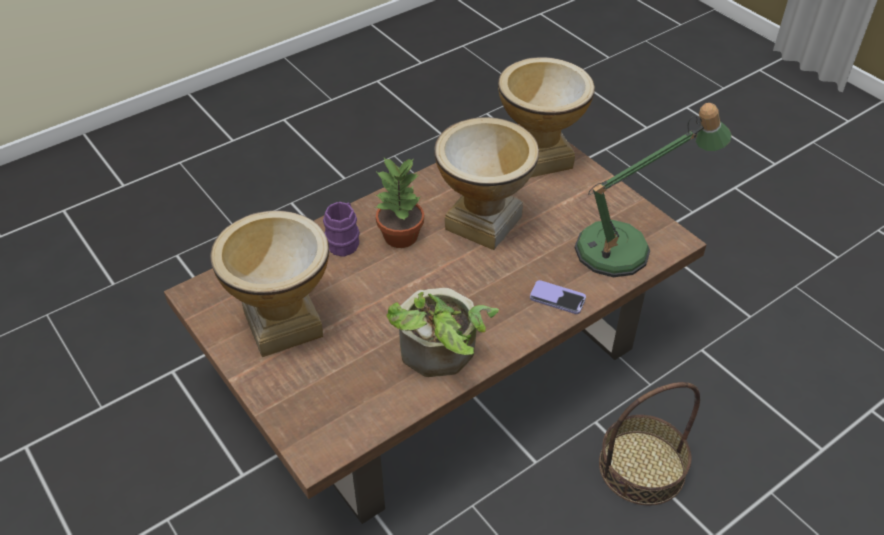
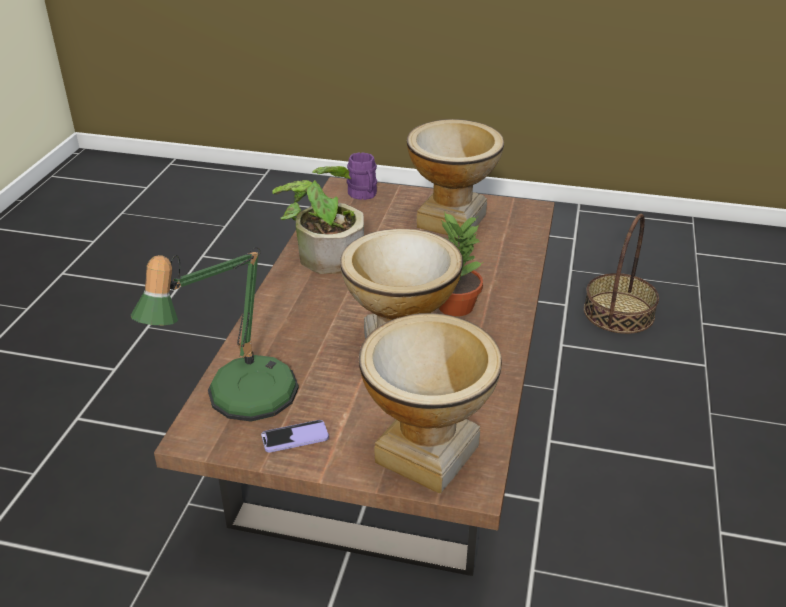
camera: 140 degrees right, 10 degrees down
purple mug [323,202,360,257] -> purple mug moved to [347,152,377,200]
phone [530,280,586,314] -> phone moved to [261,420,329,453]
basket [599,382,700,505] -> basket moved to [584,214,659,334]

